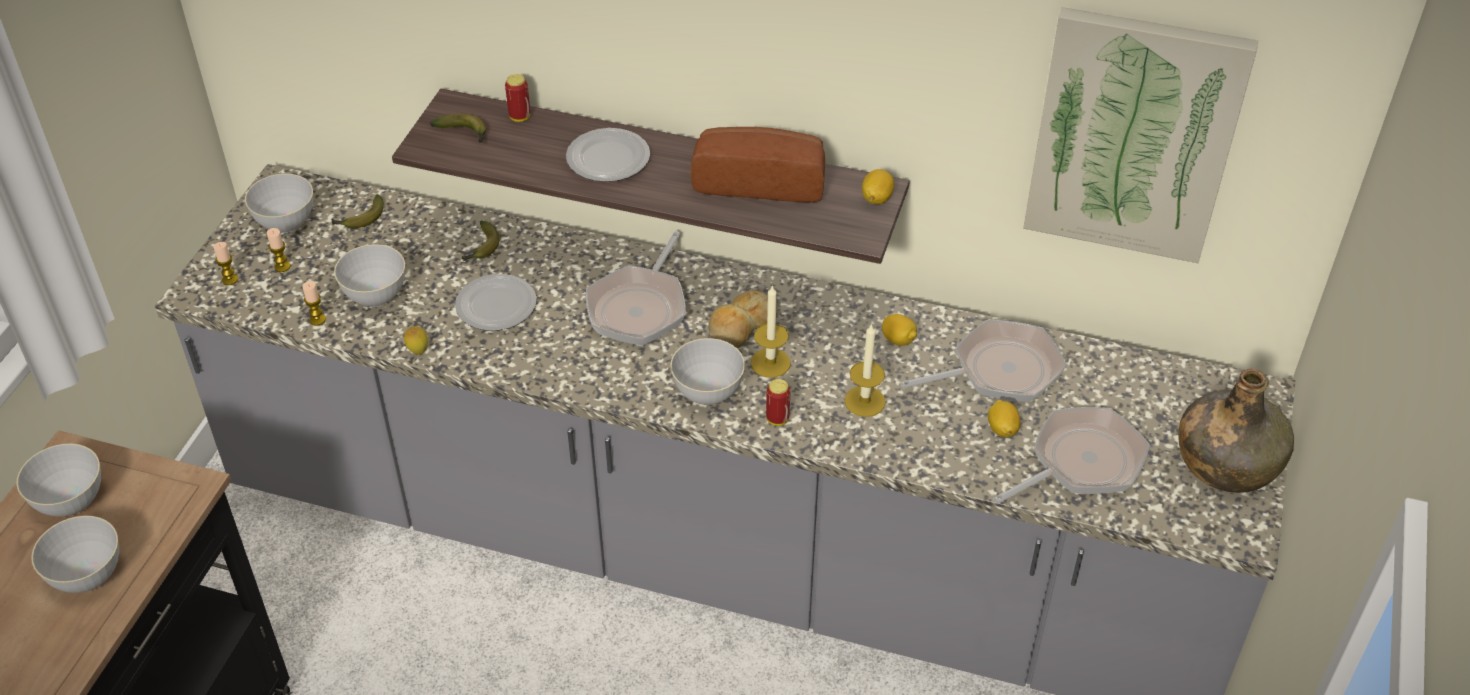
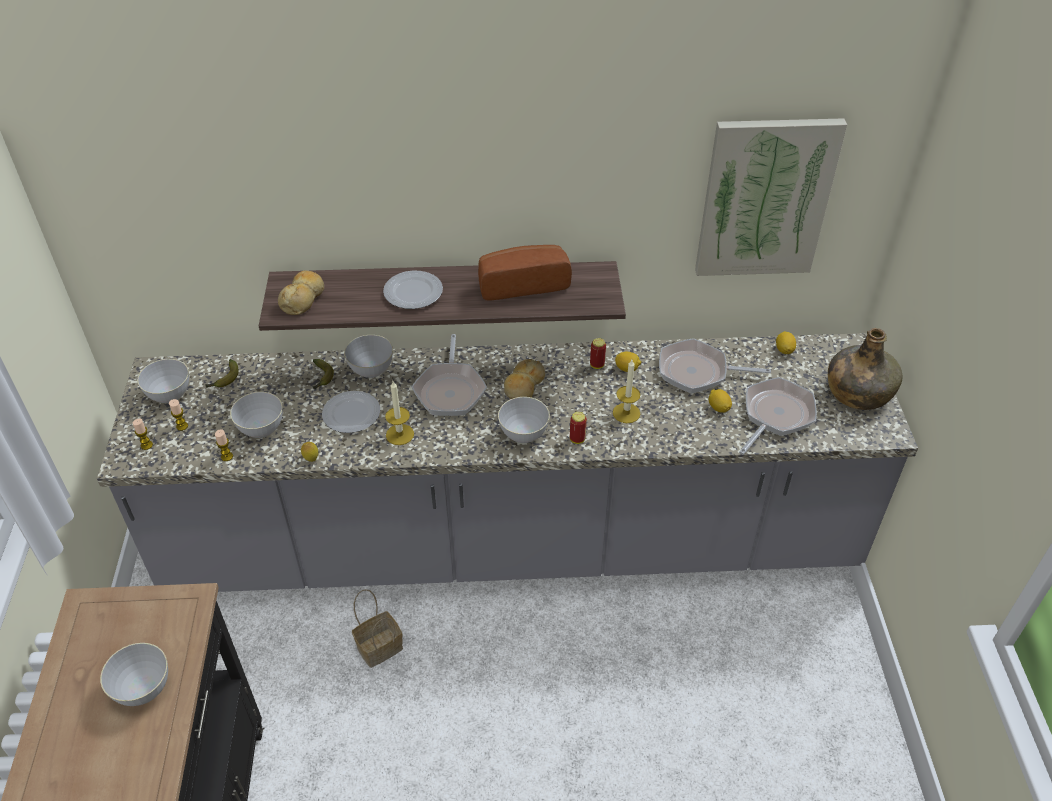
camera: 20 degrees left, 0 degrees up
grey bowl [16,443,101,517] -> grey bowl moved to [344,335,393,378]
banana [430,114,486,143] -> bread [278,271,324,315]
can [505,74,531,122] -> can moved to [590,338,606,369]
candle [751,285,791,378] -> candle moved to [385,381,414,445]
lemon [862,169,894,205] -> lemon moved to [776,331,796,354]
frying pan [901,320,1067,402] -> frying pan turned 135 degrees counterclockwise [659,338,771,394]
none -> basket [352,589,403,668]

